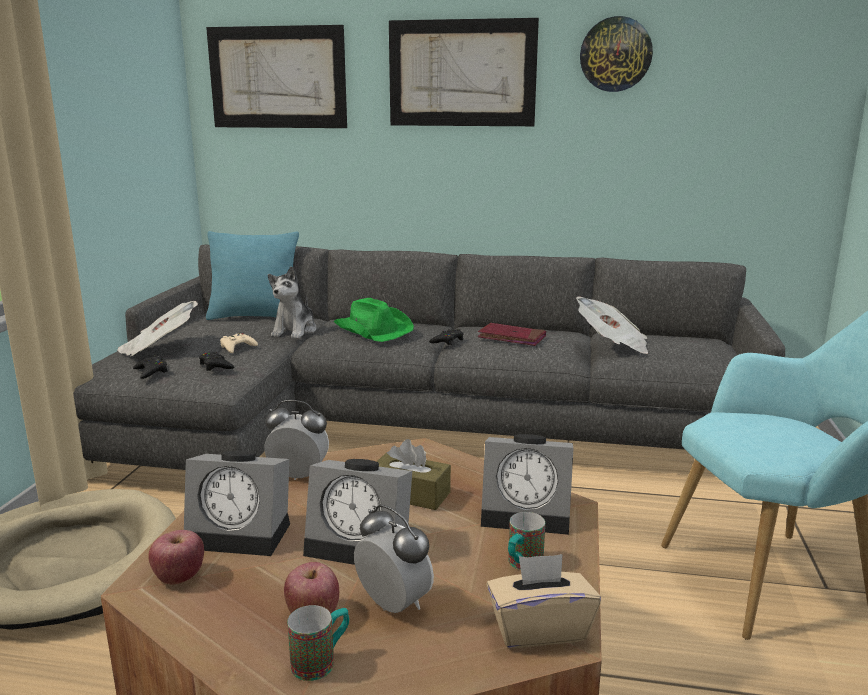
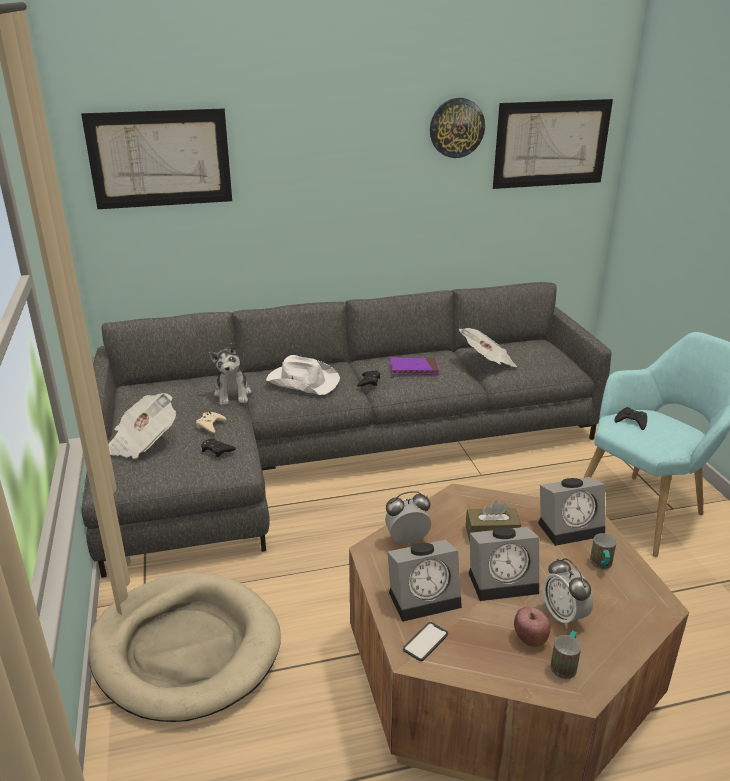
camera: 25 degrees left, 10 degrees up
black game controller [133,355,168,379] -> black game controller moved to [614,407,647,430]
apple [148,530,204,585] -> phone [403,622,448,661]
turquoise pillow [206,231,299,320] -> none
green hat [333,298,414,342] -> white hat [266,355,340,395]
alarm clock [354,505,434,613] -> alarm clock turned 135 degrees counterclockwise [543,558,593,629]
picture [389,18,539,126] -> picture moved to [493,99,613,189]
red book [478,323,546,346] -> purple book [390,358,440,375]
beige tissue box [486,554,601,648] -> none

